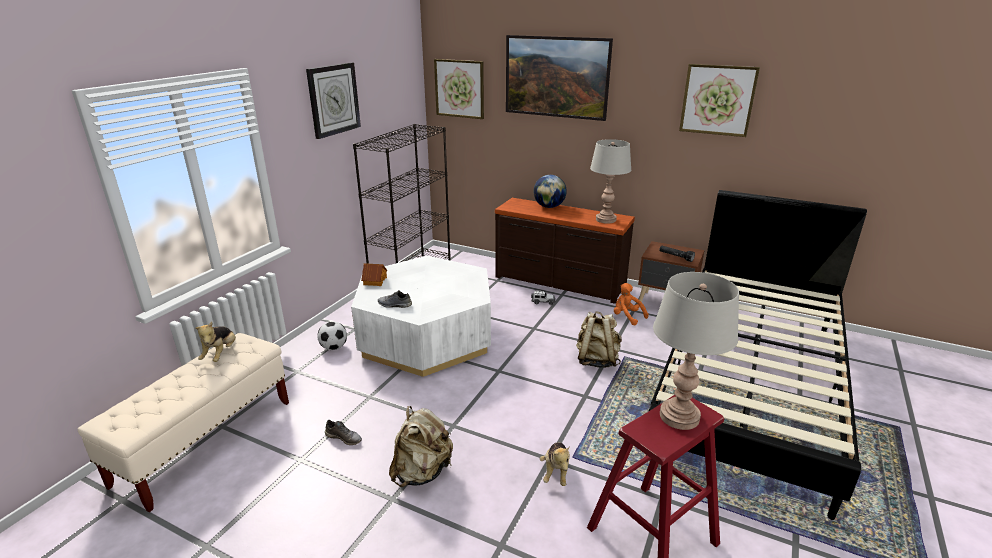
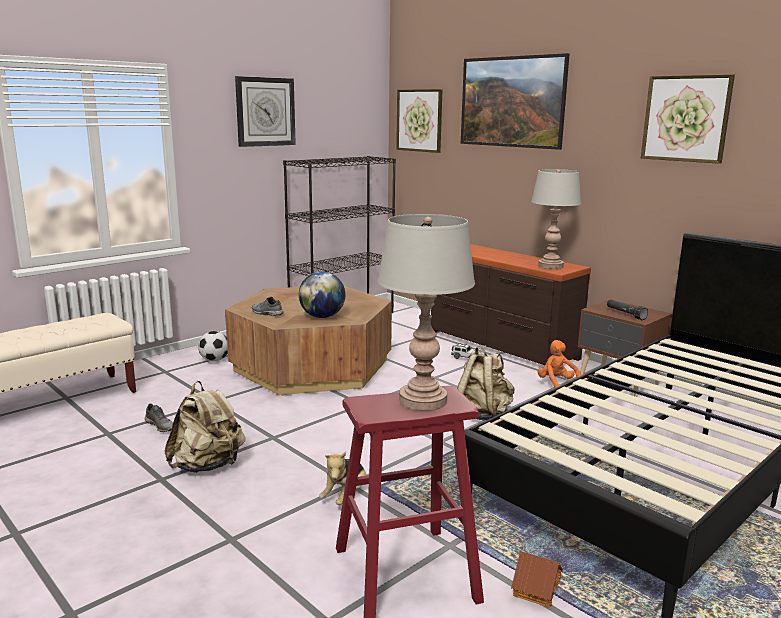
camera: 20 degrees right, 10 degrees down
plush toy [196,322,236,362] -> none
white coffee table [351,256,491,377] -> brown coffee table [225,286,392,395]
toy house [361,263,387,286] -> toy house moved to [511,551,563,608]
globe [533,175,567,208] -> globe moved to [299,271,345,318]

